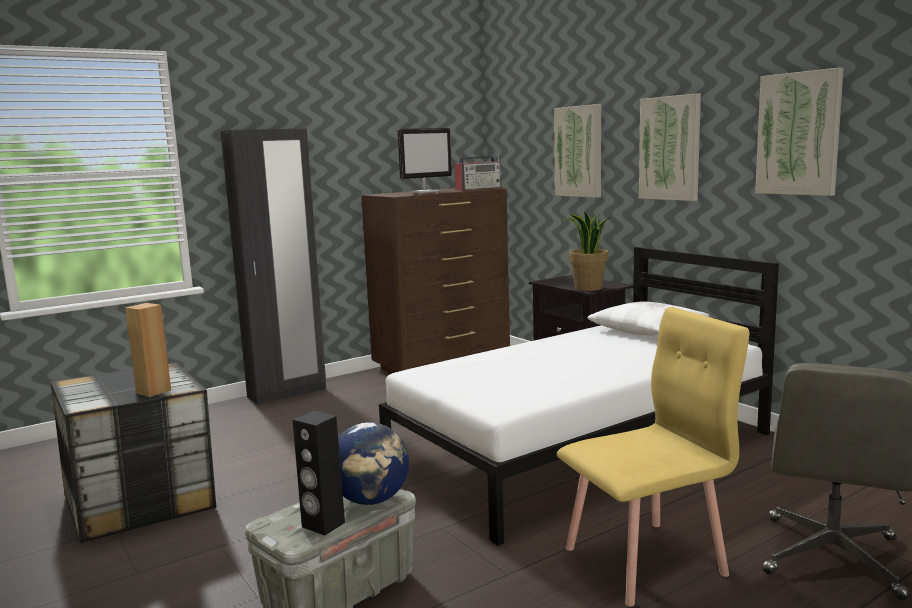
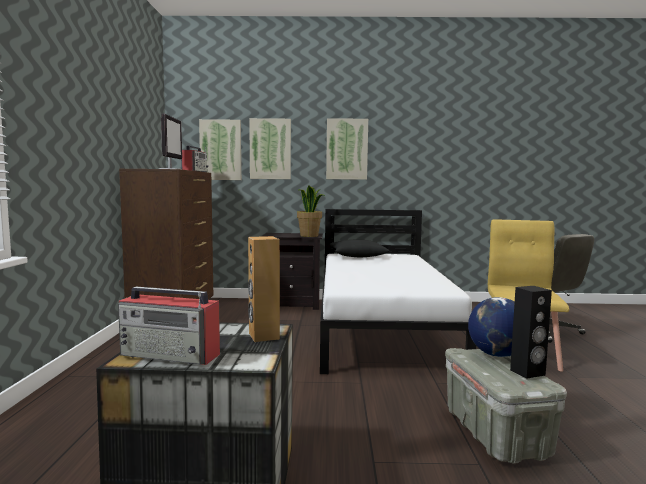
camera: 55 degrees left, 5 degrees down
black wardrobe [221,129,326,405] -> none
white pillow [587,301,709,336] -> black pillow [330,240,389,257]
picture [755,68,844,196] -> picture moved to [199,119,241,180]
none -> radio [118,287,220,365]

